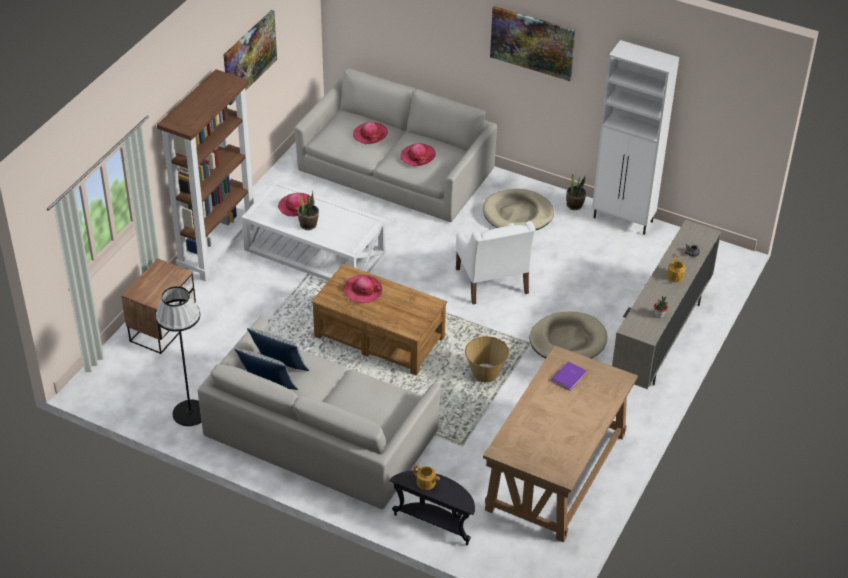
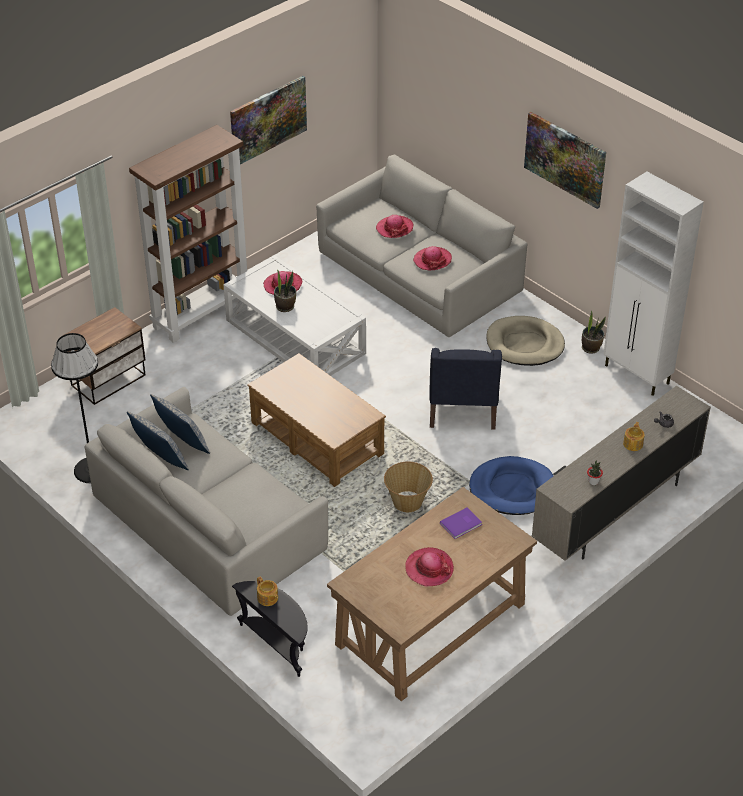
camera: 20 degrees right, 0 degrees up
hat [343,275,382,303] -> hat moved to [405,547,454,587]
white armchair [456,221,536,304] -> blue armchair [429,348,502,430]
beige dog bed [530,312,607,359] -> blue dog bed [469,456,553,515]

